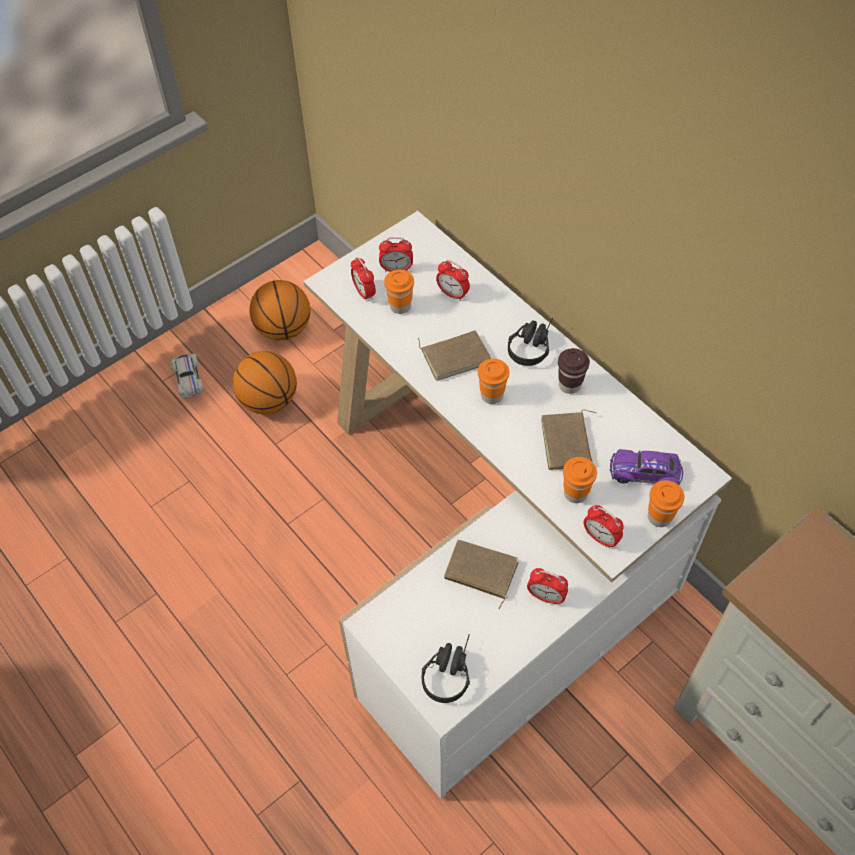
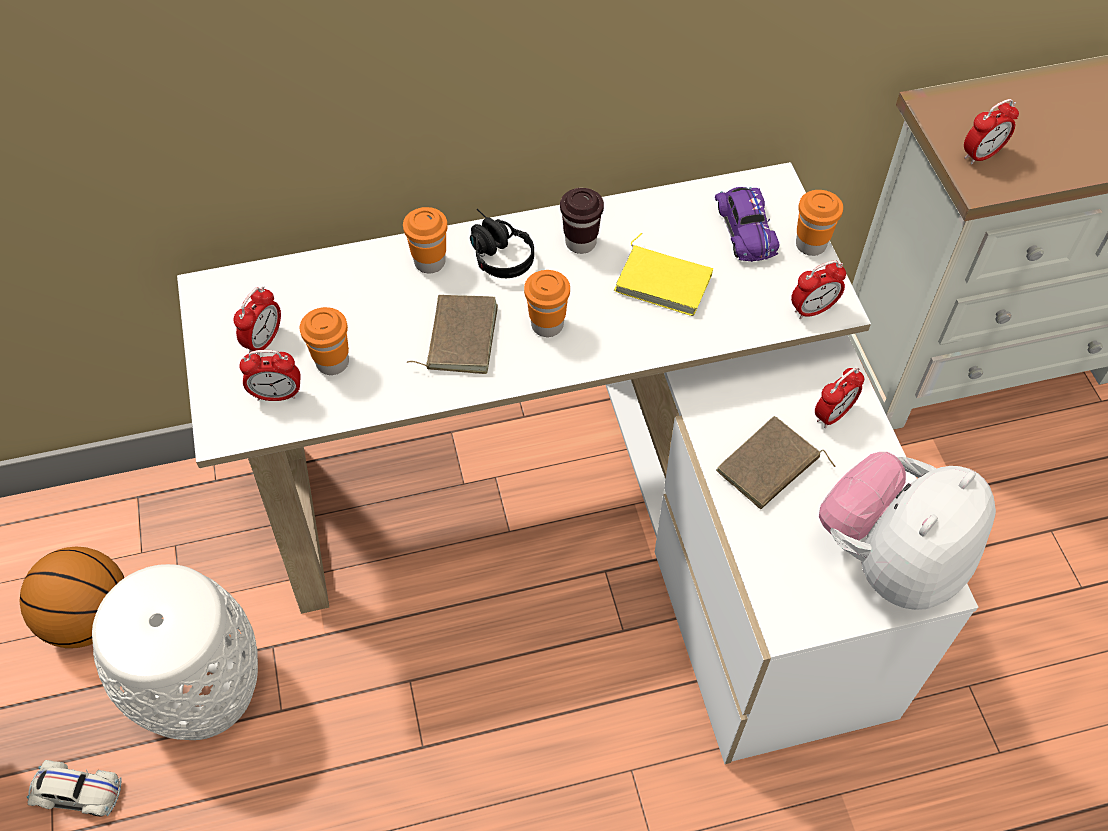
camera: 65 degrees left, 0 degrees up
basketball [233,351,297,414] -> white stool [92,564,258,740]
black headphones [422,634,470,703] -> plush toy [819,452,996,610]
alarm clock [436,260,470,301] -> alarm clock moved to [964,99,1019,165]
brown book [541,409,597,470] -> yellow book [614,233,713,316]
orange cup [563,457,597,503] -> orange cup moved to [403,207,448,273]
purple toy car [610,449,683,485] -> purple toy car turned 45 degrees counterclockwise [715,187,780,262]

